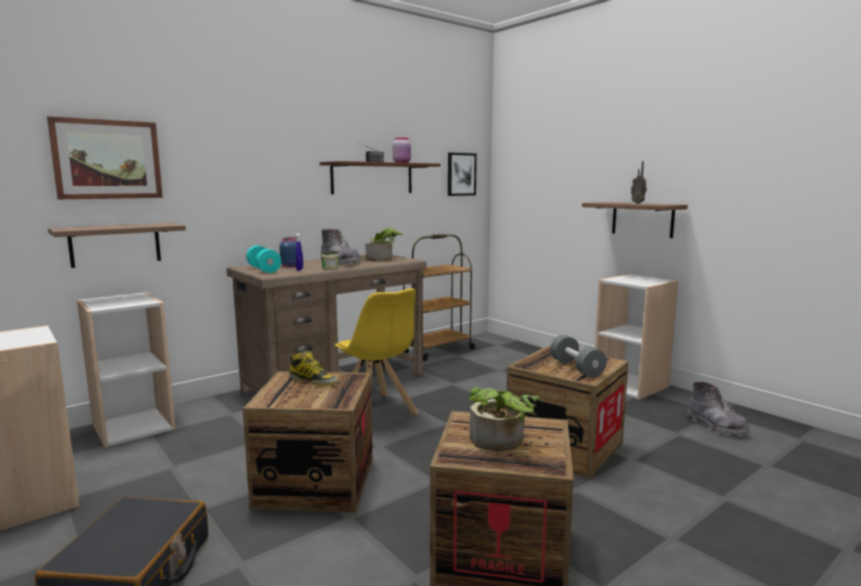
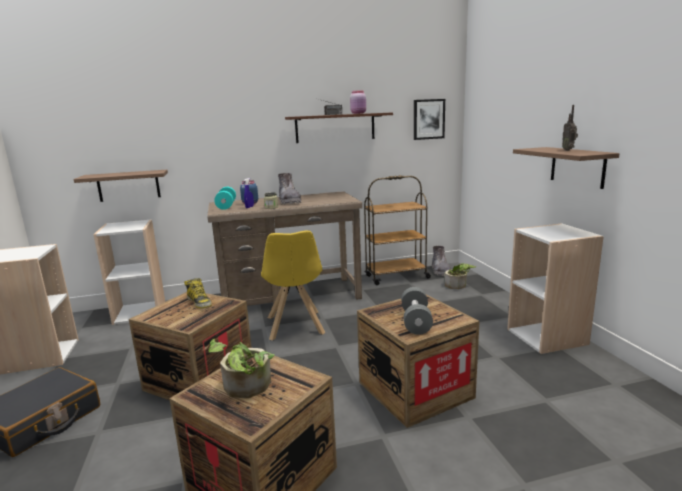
camera: 25 degrees right, 5 degrees up
picture [47,116,163,199] -> none
potted plant [365,227,403,262] -> potted plant moved to [445,263,476,289]
grey boot [687,382,750,437] -> grey boot moved to [432,246,452,276]

